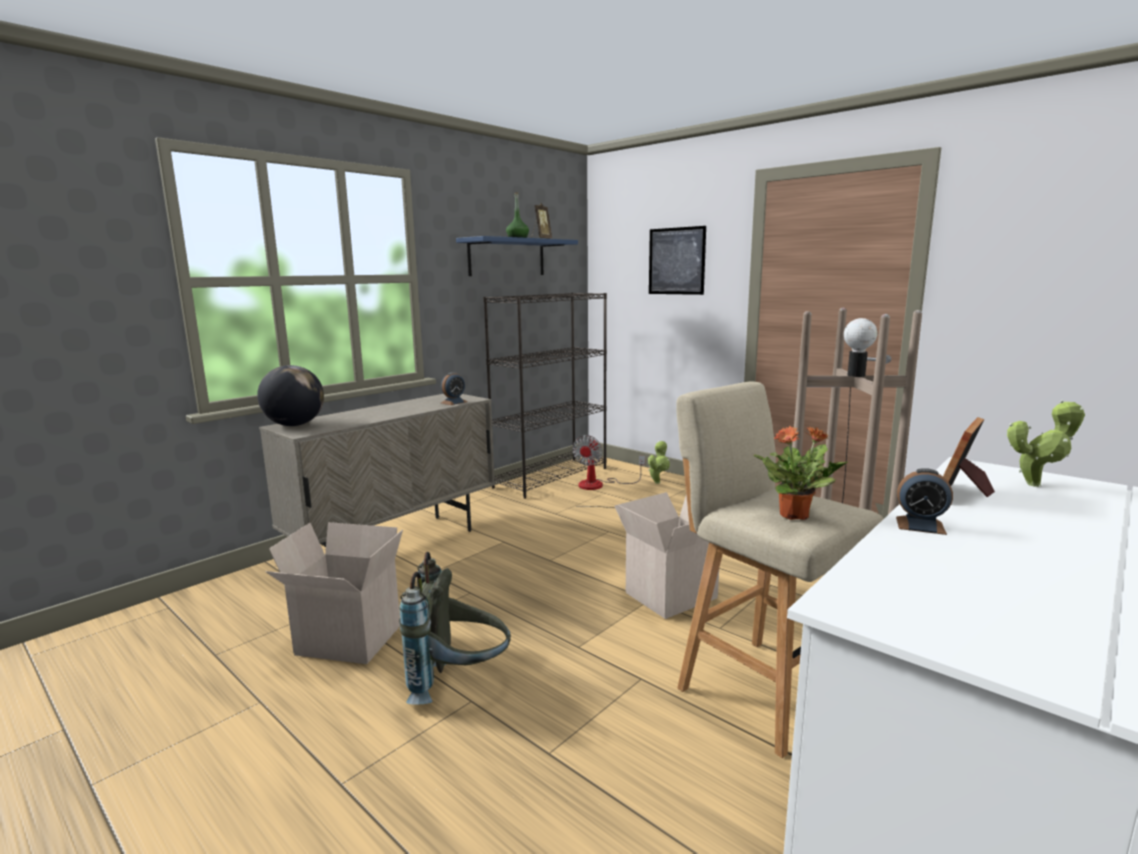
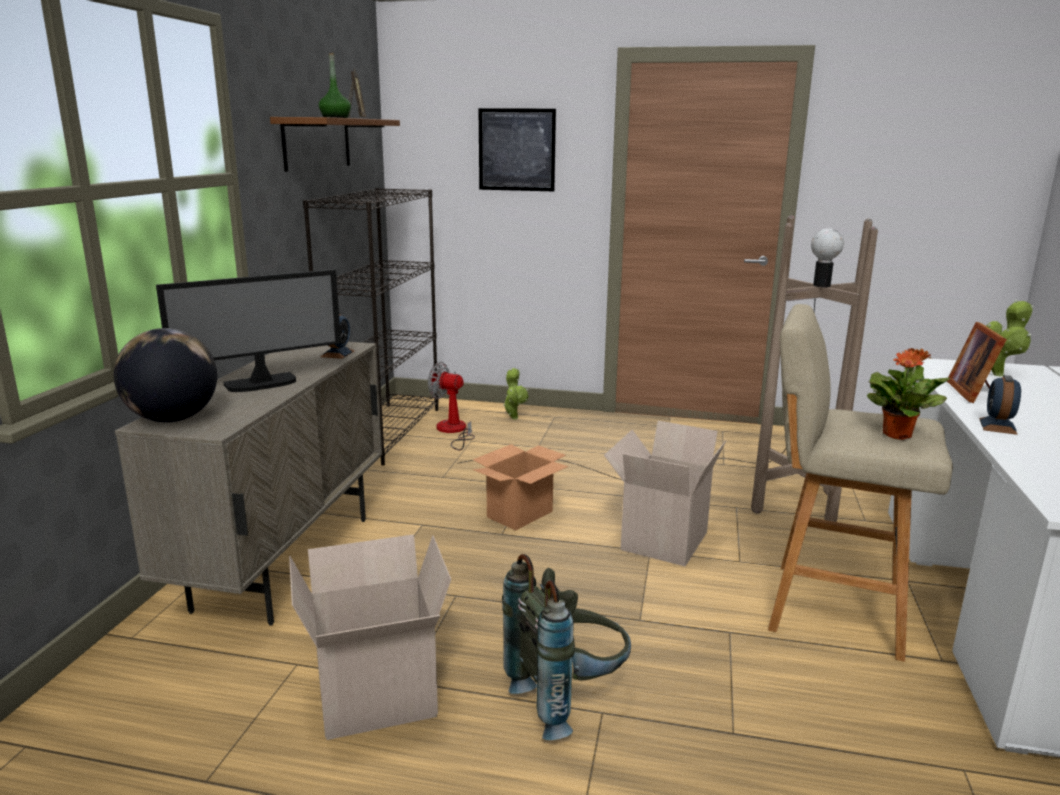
camera: 30 degrees left, 5 degrees up
blue shelf [456,236,578,276] -> brown shelf [270,117,400,172]
fan [572,435,645,490] -> fan turned 120 degrees clockwise [428,362,475,450]
alarm clock [896,468,953,535] -> alarm clock turned 120 degrees clockwise [979,375,1021,435]
none -> monitor [156,270,341,392]
none -> cardboard box [473,444,568,530]

